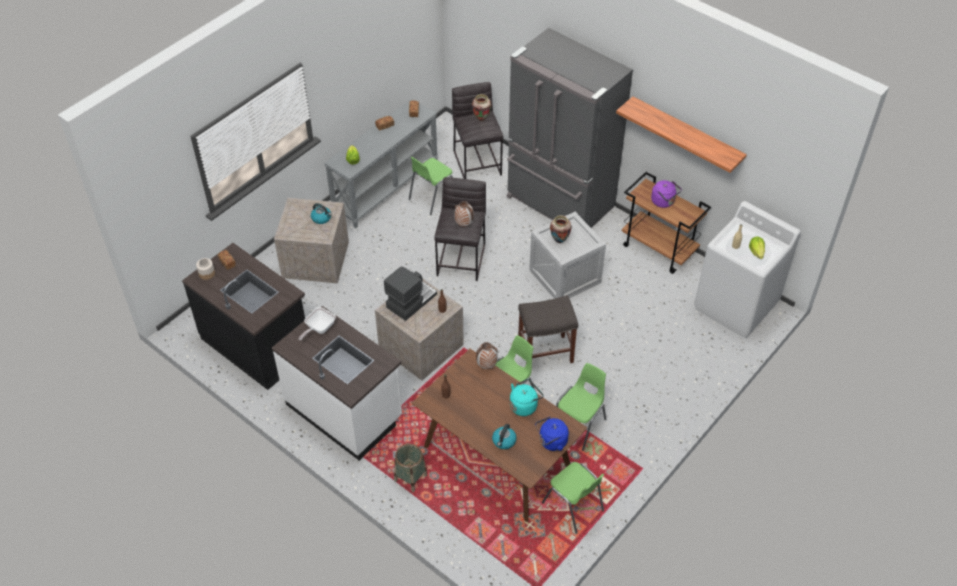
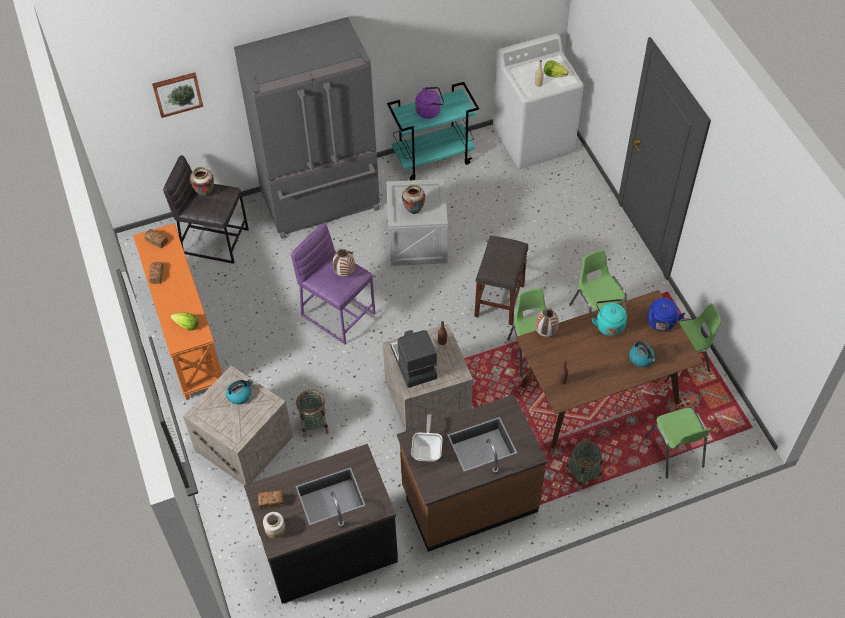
camera: 60 degrees left, 5 degrees up
white counter [272,306,402,461] -> brown counter [397,395,548,552]
frying pan [299,307,336,340] -> frying pan turned 150 degrees counterclockwise [411,414,443,462]
grey console table [324,99,438,228] -> orange console table [133,223,223,400]
green chair [409,157,453,215] -> green chair moved to [644,408,711,479]
grey stool [434,177,486,281] -> purple stool [291,223,375,344]
shelf [616,97,747,173] -> none
brown cart [622,172,711,274] -> turquoise cart [387,82,479,180]
none -> picture [152,72,203,118]
none -> basket [296,390,329,438]

